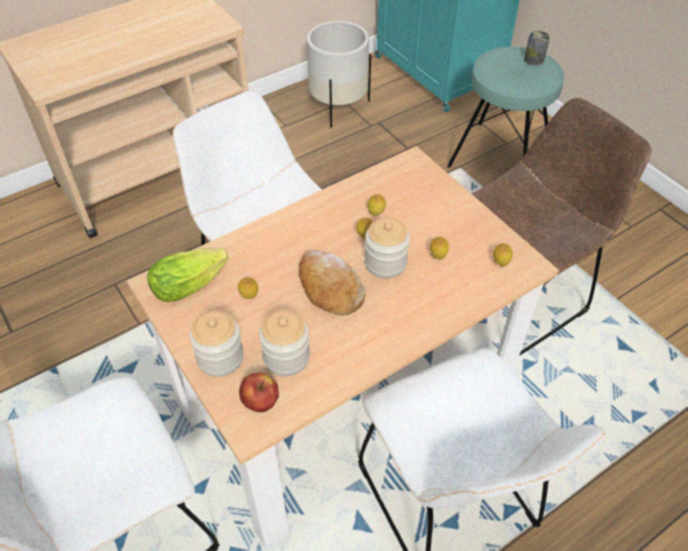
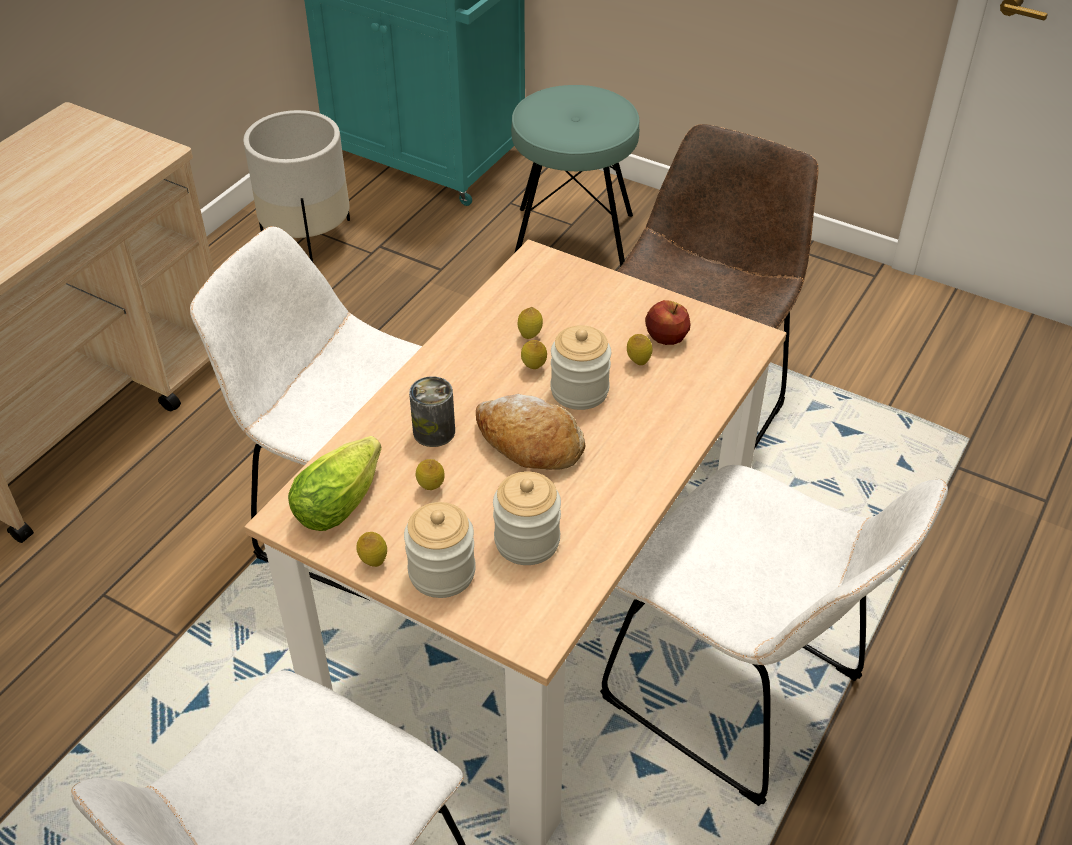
camera: 25 degrees left, 5 degrees down
apple [239,372,279,412] -> apple moved to [645,300,691,345]
lemon [493,243,513,266] -> lemon moved to [356,532,387,567]
can [524,31,550,66] -> can moved to [409,376,455,447]

